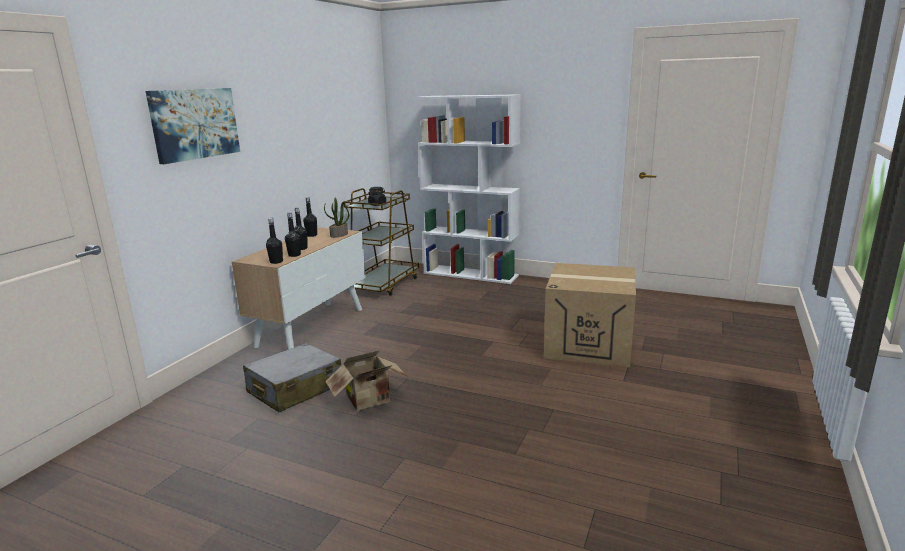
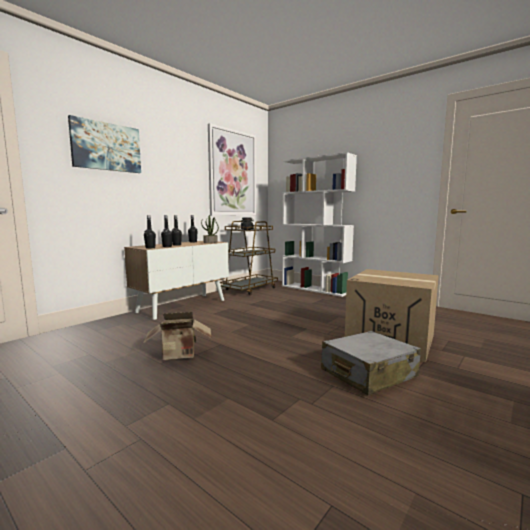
camera: 15 degrees right, 10 degrees down
grey suitcase [243,343,341,412] -> grey suitcase moved to [321,331,421,395]
none -> picture [208,123,256,216]

